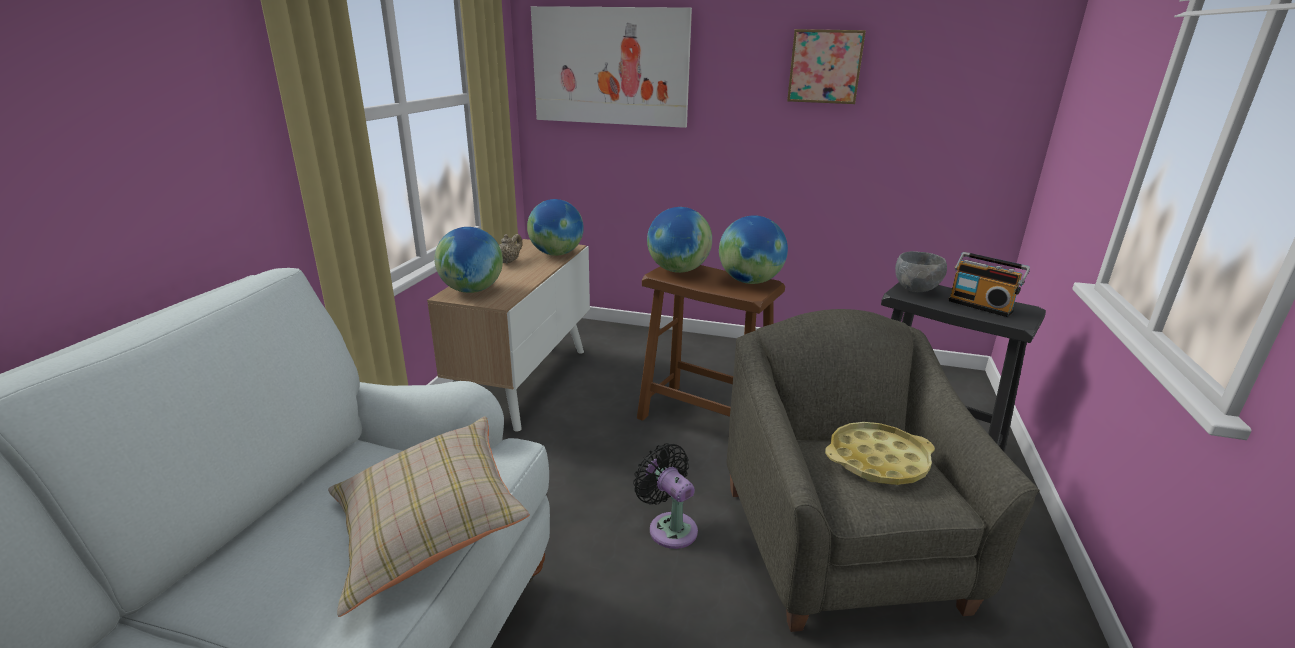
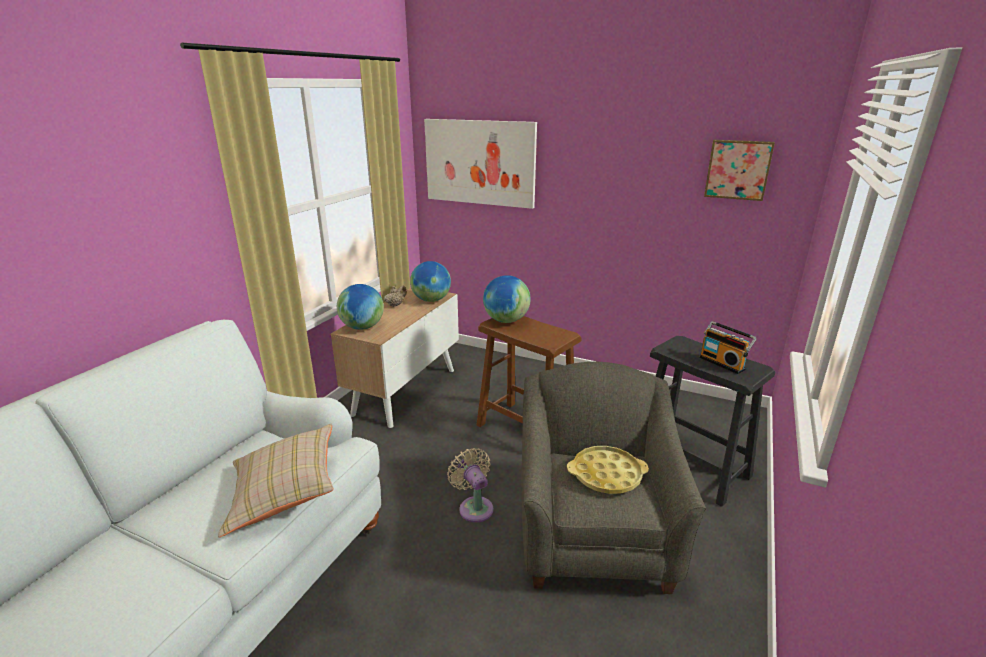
camera: 10 degrees right, 0 degrees up
black fan [633,443,698,549] -> beige fan [447,448,494,522]
globe [719,215,788,284] -> none
picture [787,29,866,104] -> picture moved to [704,140,775,201]
grey bowl [895,251,947,292] -> none

